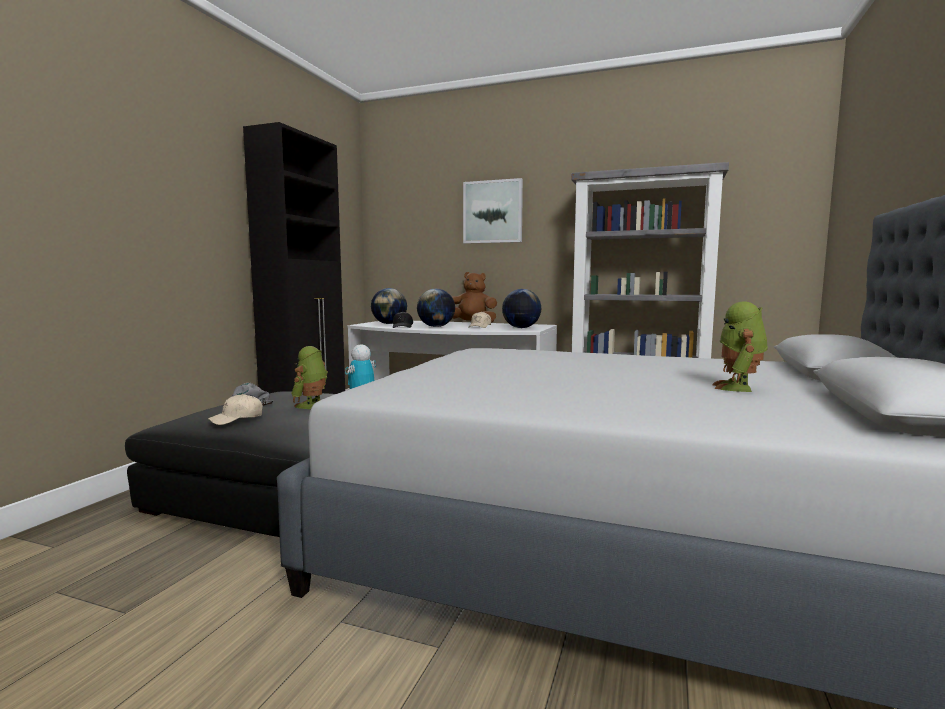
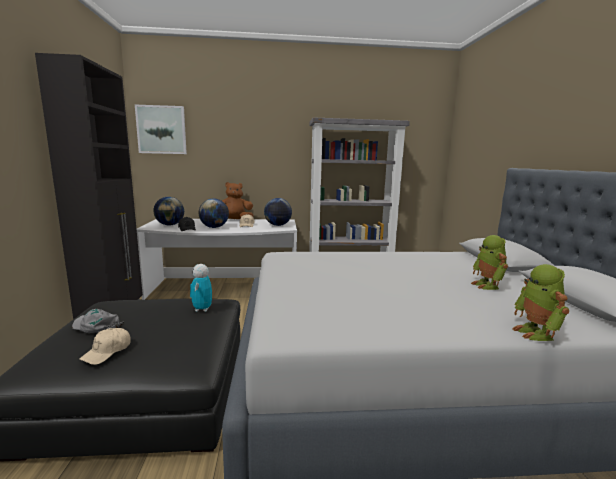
camera: 25 degrees left, 5 degrees up
toy robot [291,346,328,409] -> toy robot moved to [512,264,569,341]
picture [463,178,523,244] -> picture moved to [135,105,187,154]

